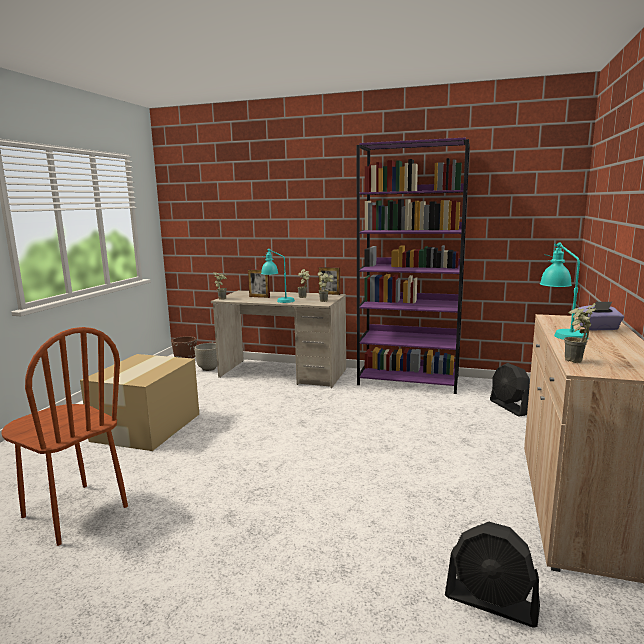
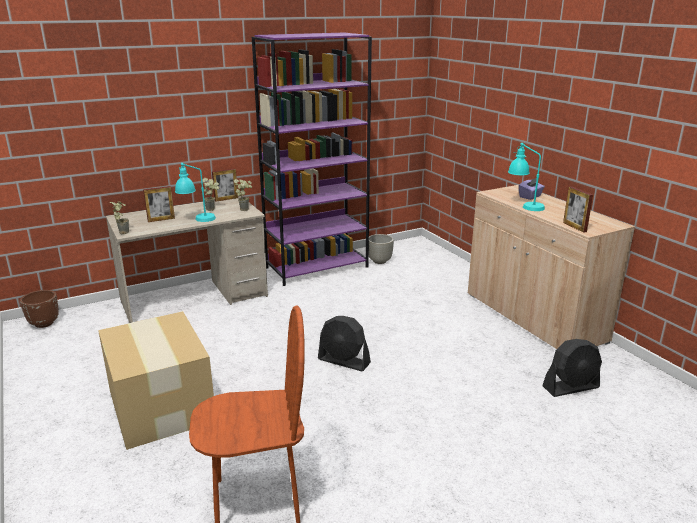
camera: 45 degrees left, 10 degrees up
grey planter [194,343,217,371] -> grey planter moved to [369,234,394,264]
black fan [490,363,530,417] -> black fan moved to [318,316,371,371]
potted plant [564,303,596,363] -> picture frame [563,186,593,233]

